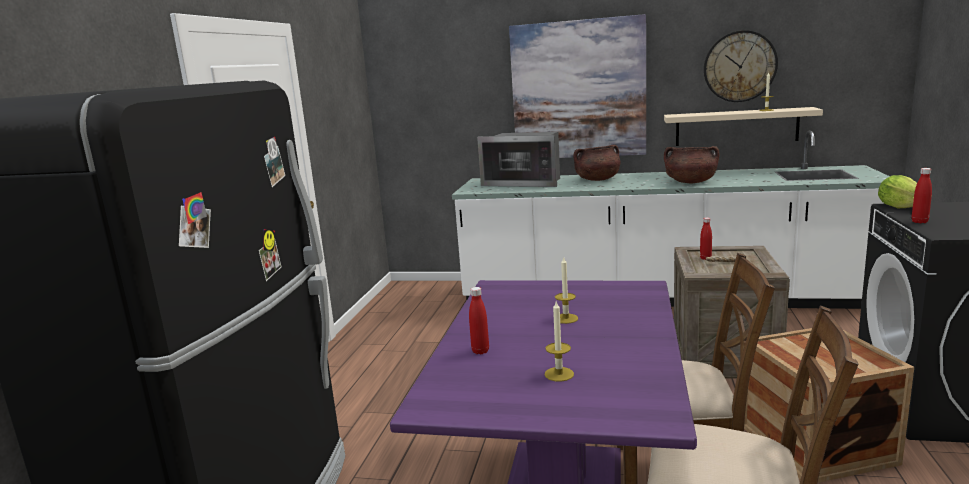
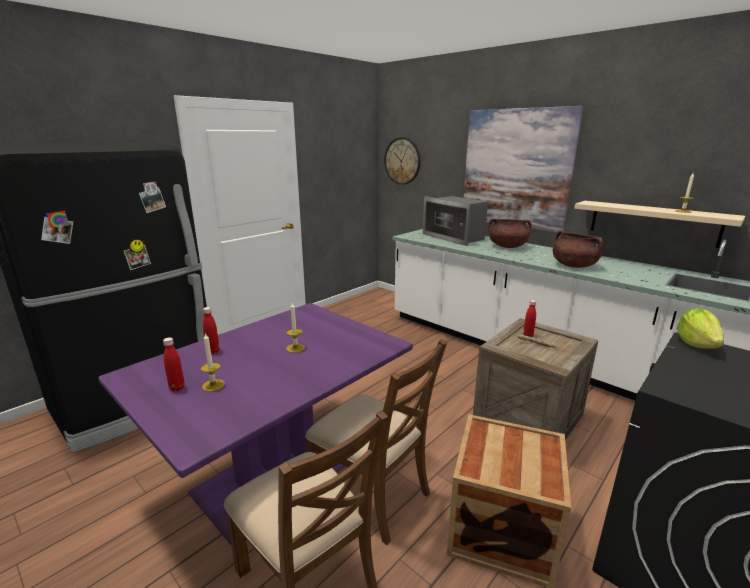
camera: 30 degrees right, 5 degrees up
wall clock [704,30,778,102] -> wall clock moved to [384,137,421,185]
red bottle [912,168,932,223] -> red bottle moved to [163,337,185,392]

